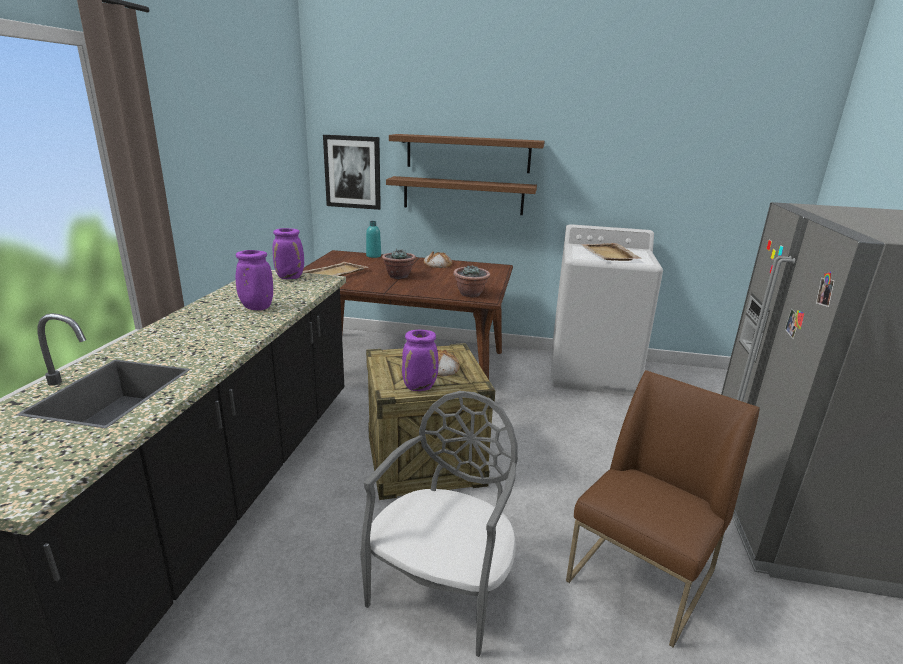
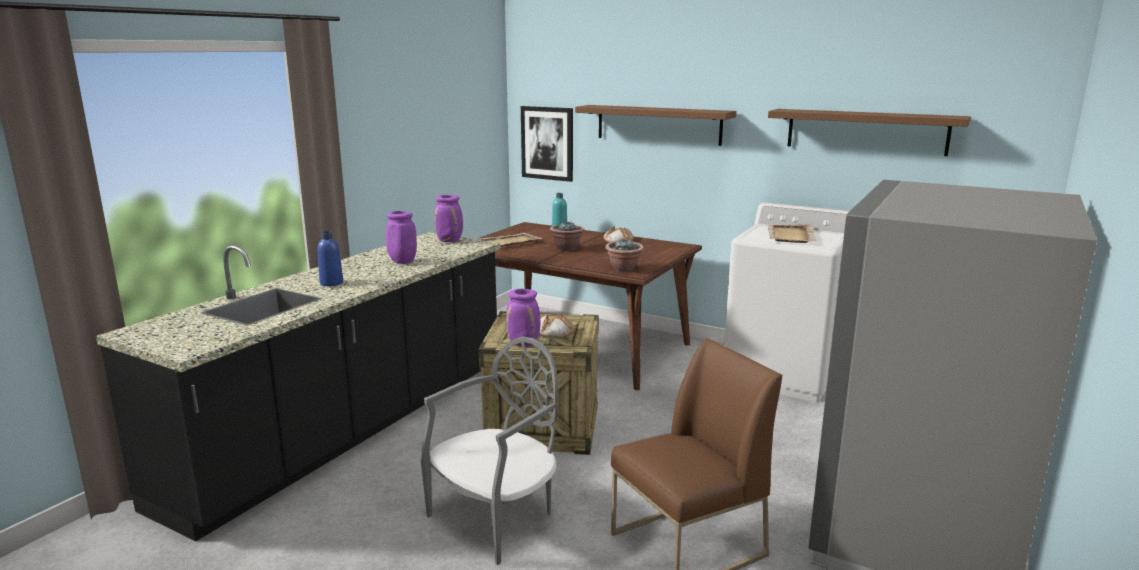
camera: 20 degrees right, 5 degrees down
brown shelf [386,176,537,215] -> brown shelf moved to [768,109,971,156]
none -> blue bottle [318,231,343,286]

